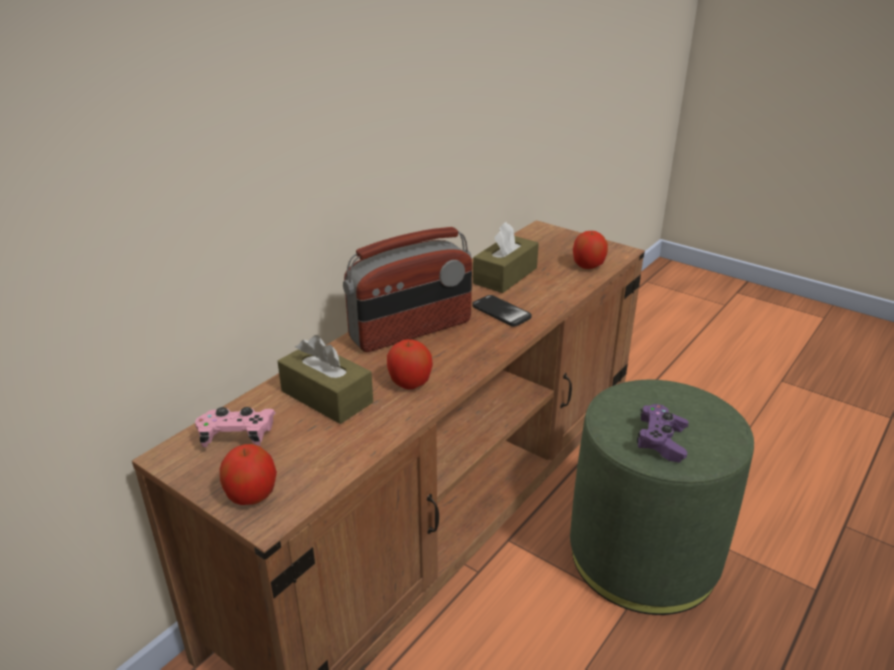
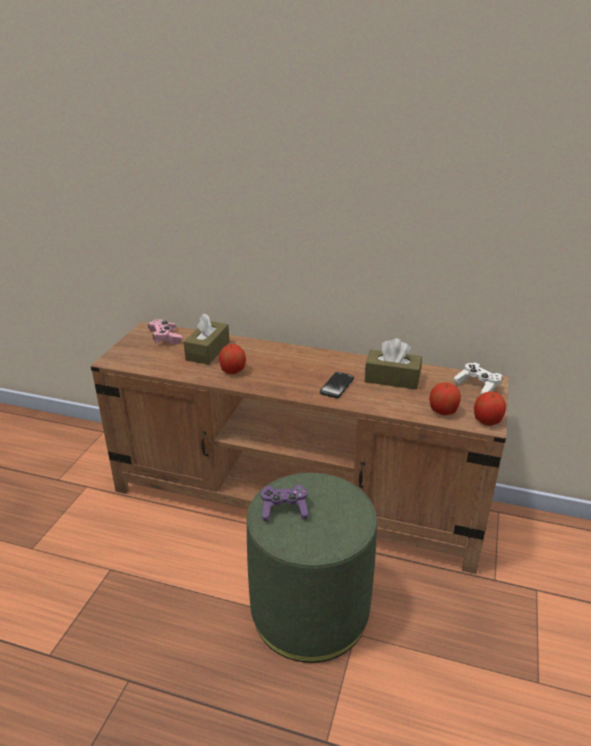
camera: 70 degrees right, 0 degrees up
apple [220,444,277,505] -> apple moved to [474,392,506,426]
radio [343,227,472,352] -> none
none -> white game controller [453,363,503,394]

